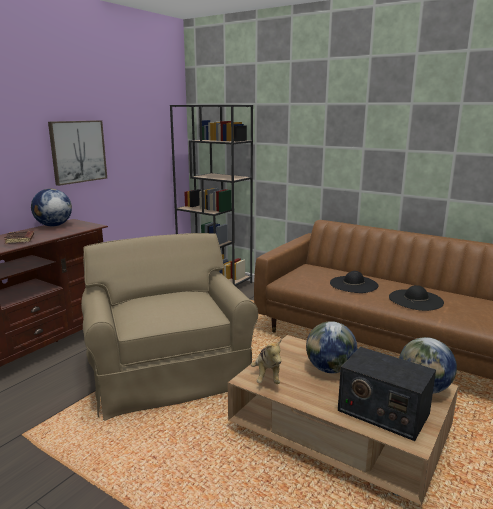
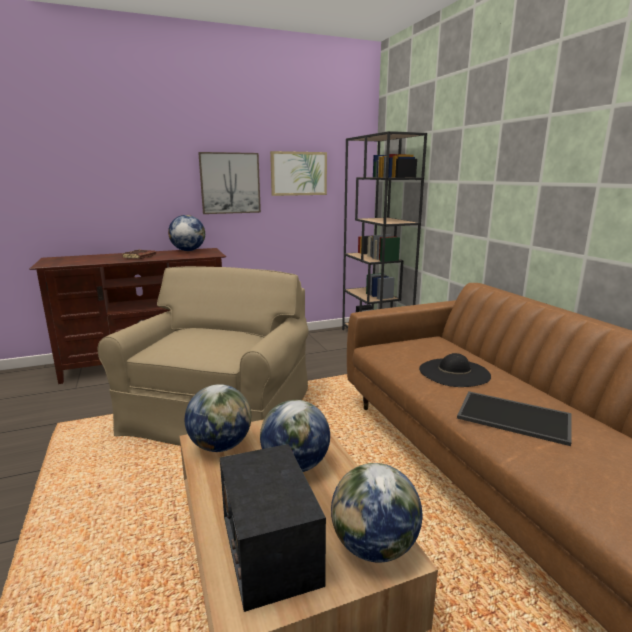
camera: 35 degrees right, 0 degrees up
plush toy [251,340,281,384] -> globe [185,384,251,452]
black hat [389,285,444,311] -> tray [457,391,571,446]
none -> picture [270,151,327,196]

